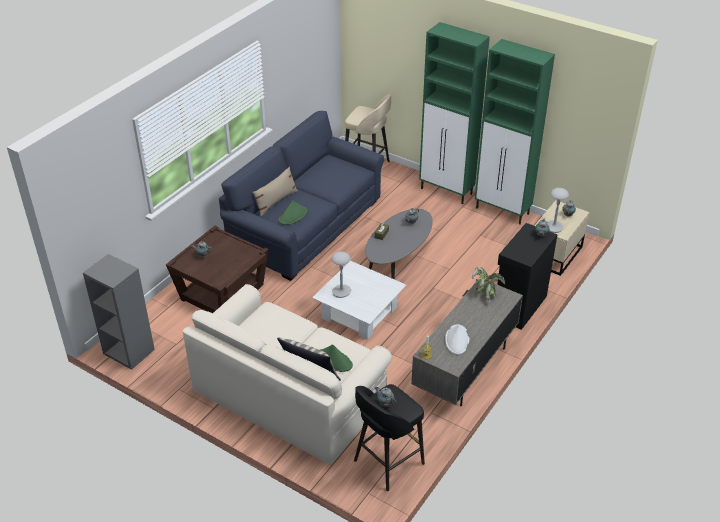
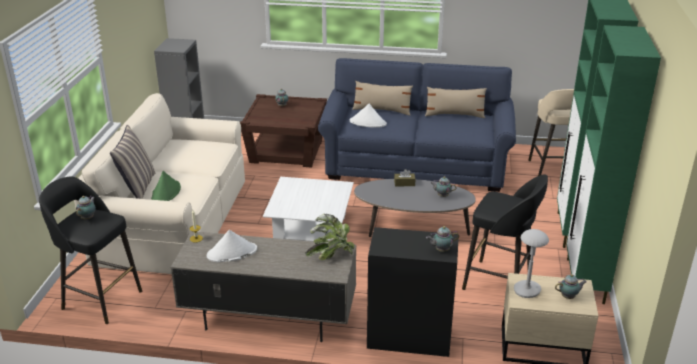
camera: 65 degrees right, 10 degrees down
green hat [279,200,307,225] -> white hat [350,104,387,128]
grey table lamp [331,252,351,298] -> none
none -> beige pillow [425,87,487,118]
none -> black stool [462,174,548,290]

